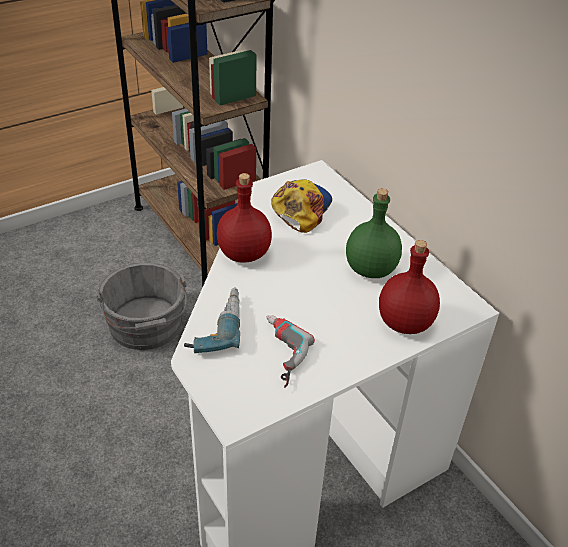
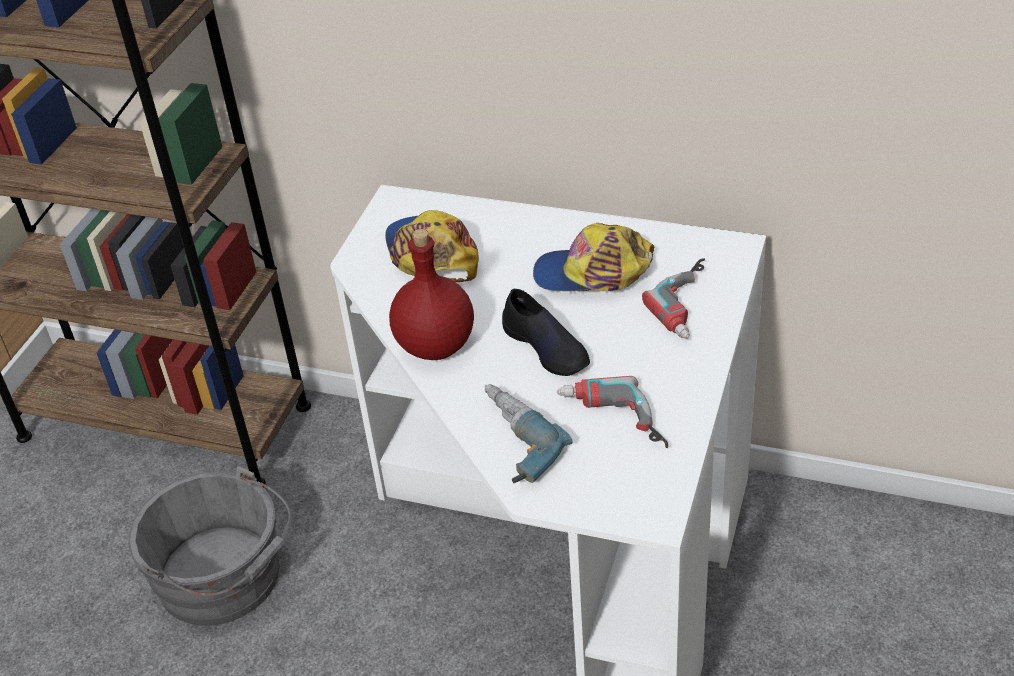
camera: 35 degrees left, 0 degrees up
green bottle [346,189,402,278] -> cap [533,223,654,291]
red bottle [379,240,440,334] -> power drill [642,258,705,339]
none -> black shoe [502,288,590,376]

